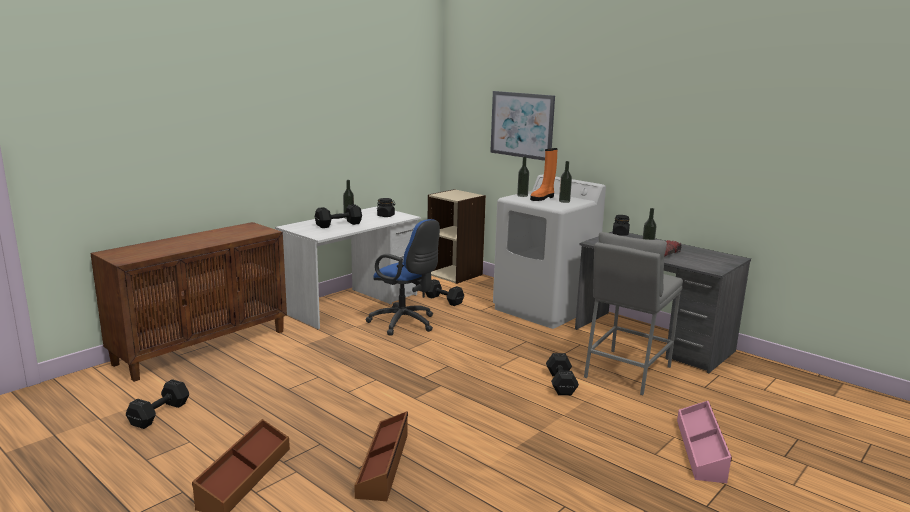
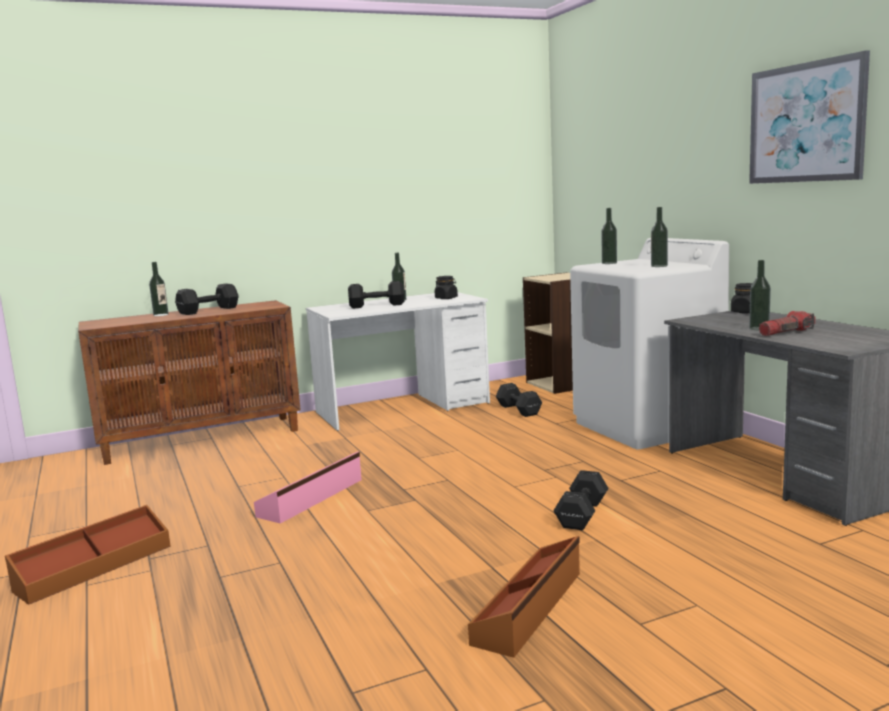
camera: 25 degrees right, 5 degrees down
black dumbbell [126,379,189,429] -> black dumbbell moved to [175,284,239,315]
brown storage box [354,411,408,501] -> brown storage box moved to [468,536,580,658]
blue office chair [366,219,440,336] -> none
picture [490,91,555,161] -> picture moved to [749,50,870,184]
orange boot [530,148,558,201] -> none
grey stool [584,232,683,395] -> none
pink storage box [677,401,732,483] -> pink storage box moved to [254,452,362,524]
none -> bottle [149,262,169,316]

